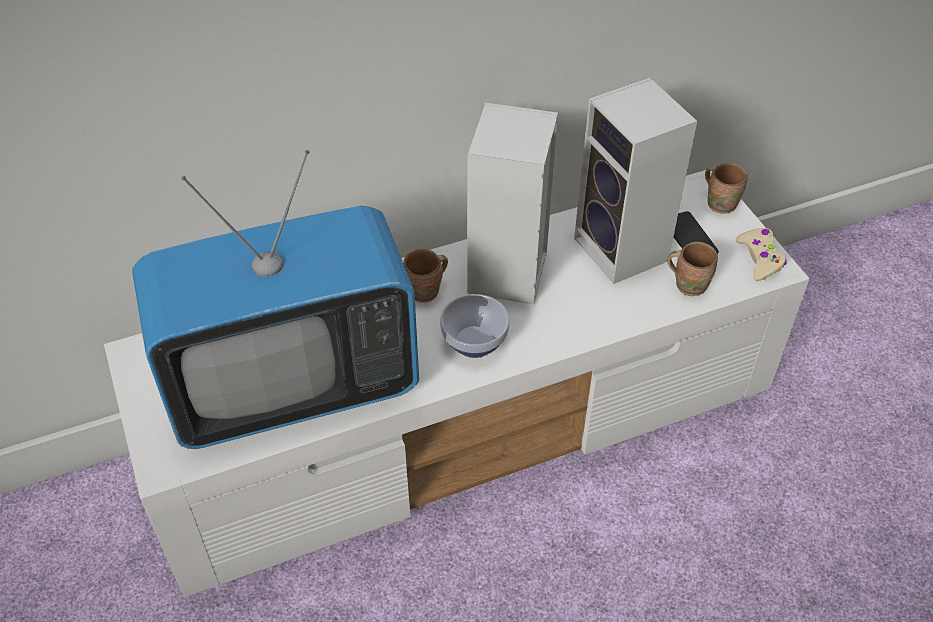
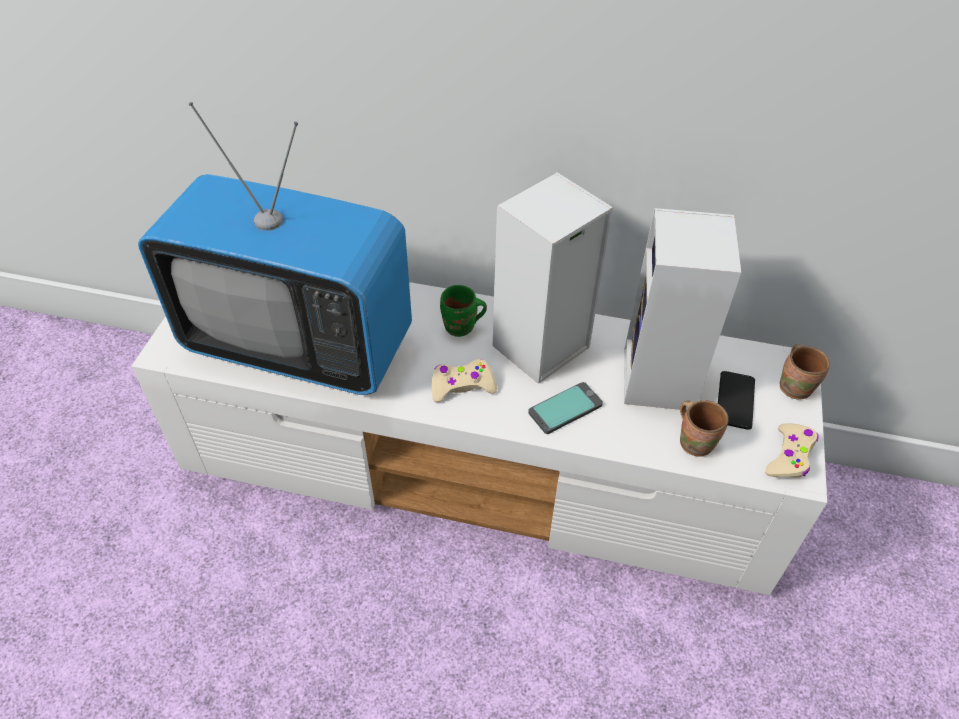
camera: 35 degrees right, 0 degrees up
brown mug [403,249,448,303] -> green mug [440,285,487,337]
bowl [440,294,510,358] -> beige game controller [432,359,497,402]
none -> phone [528,382,603,434]

